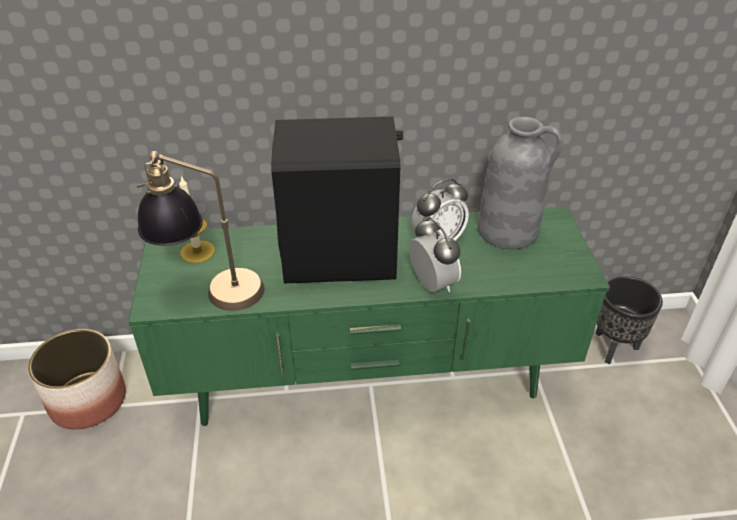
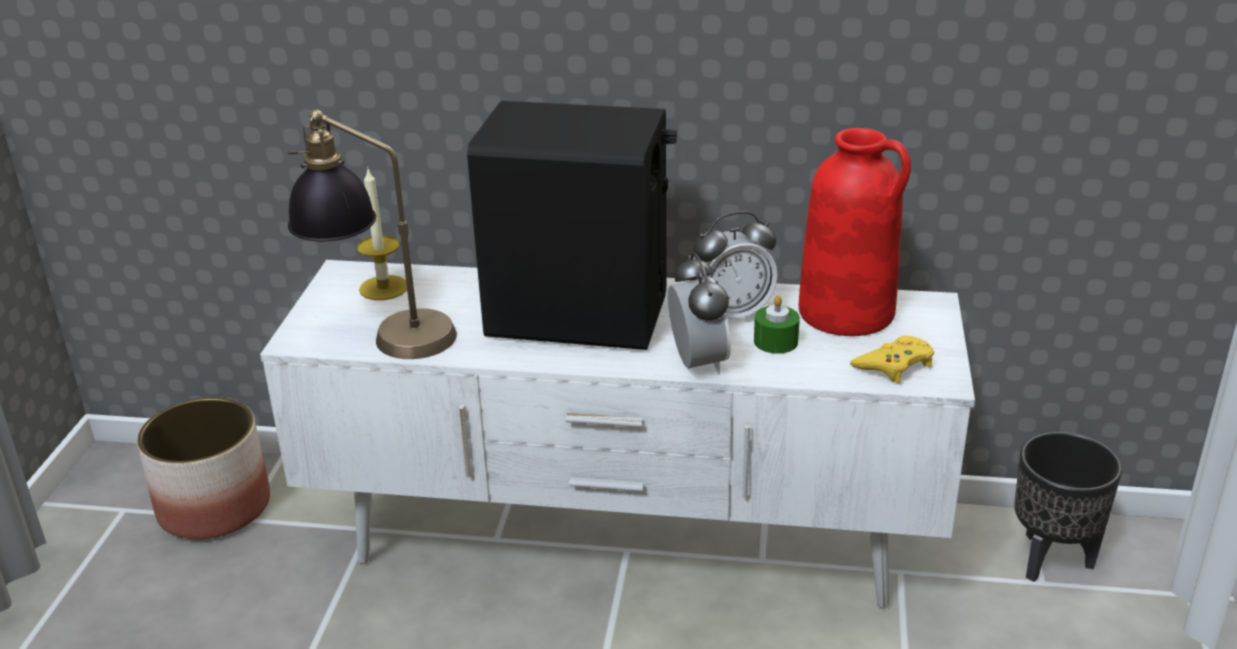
camera: 15 degrees right, 10 degrees down
green tv stand [128,206,610,426] -> white tv stand [260,260,975,609]
grey vase [478,117,563,250] -> red vase [799,128,911,336]
none -> green candle [754,295,800,354]
none -> yellow game controller [850,336,934,383]

